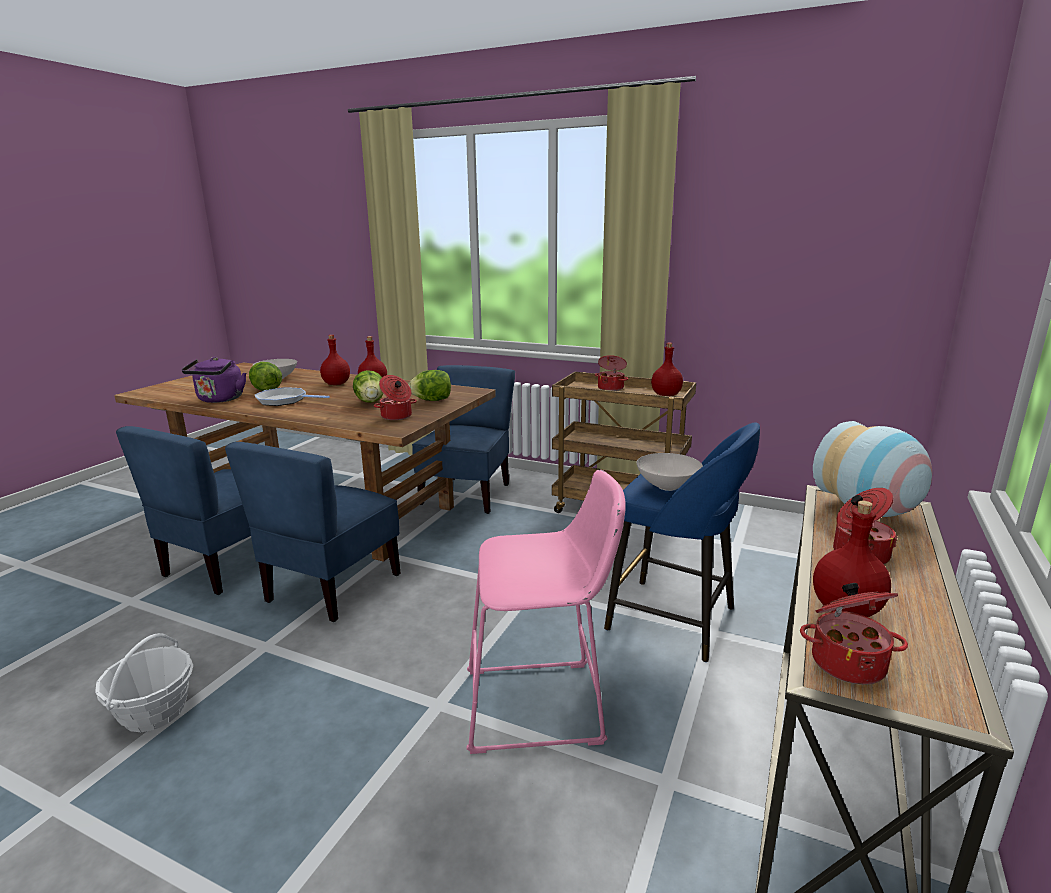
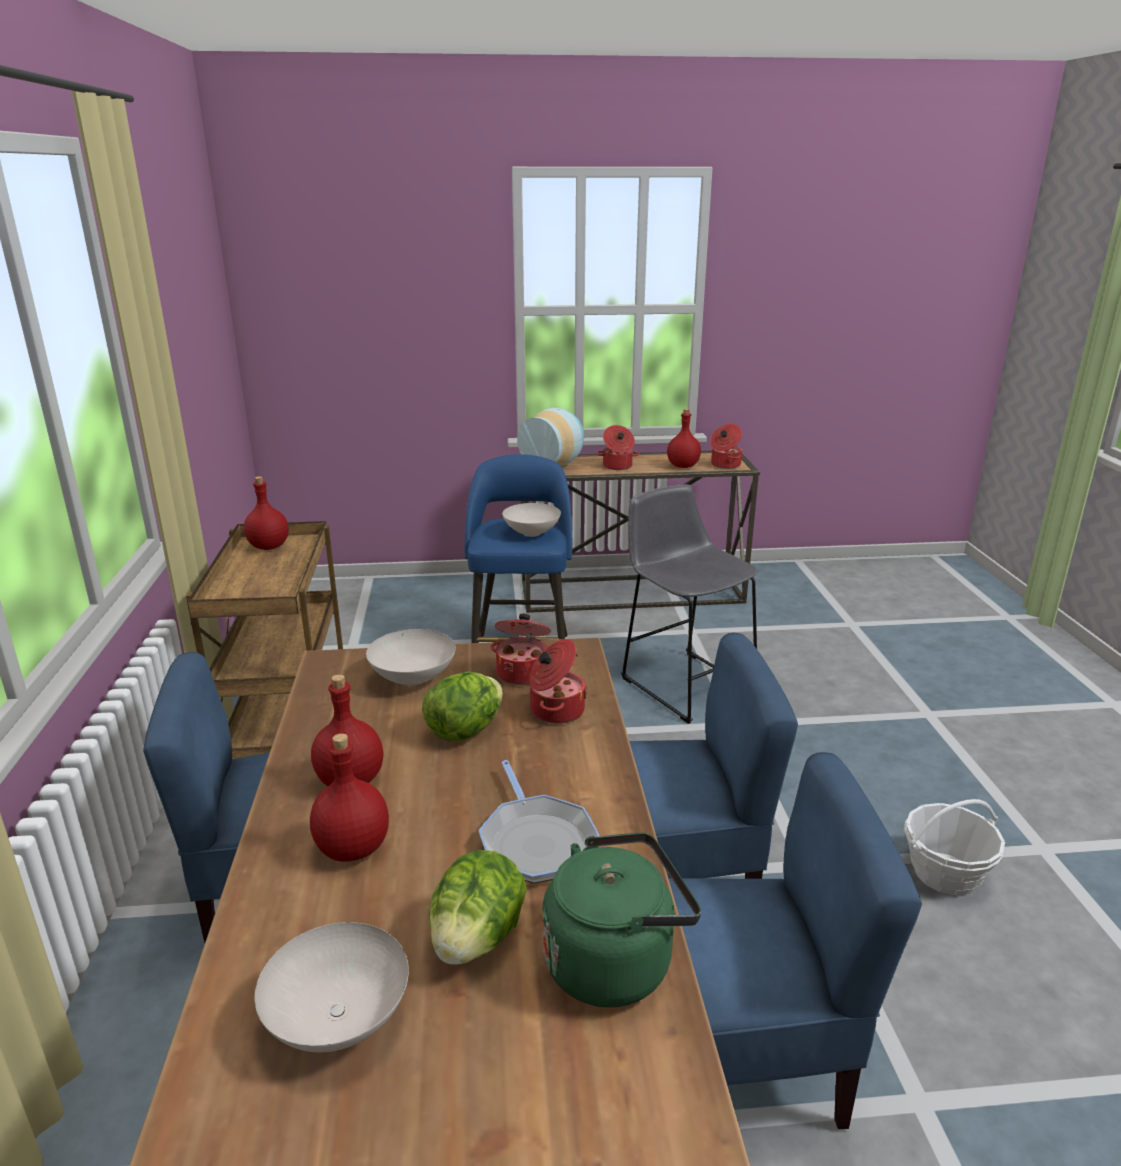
camera: 120 degrees left, 5 degrees up
purple kettle [181,357,246,403] -> green kettle [542,833,701,1007]
lettuce [408,370,451,401] -> white bowl [366,629,456,685]
pink stool [466,469,626,754] -> grey stool [621,484,757,724]
cooking pot [595,355,628,391] -> cooking pot moved to [529,639,587,724]

